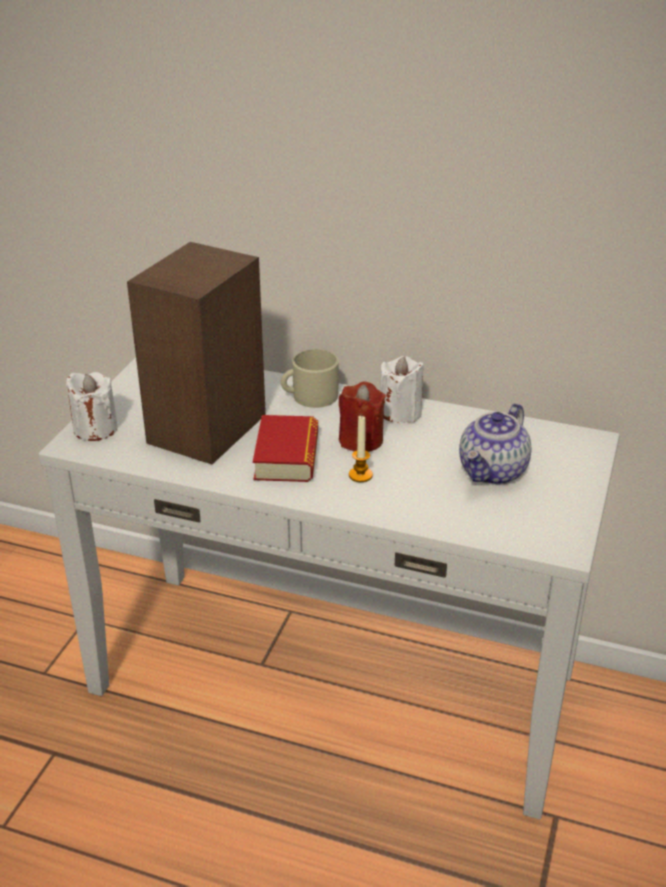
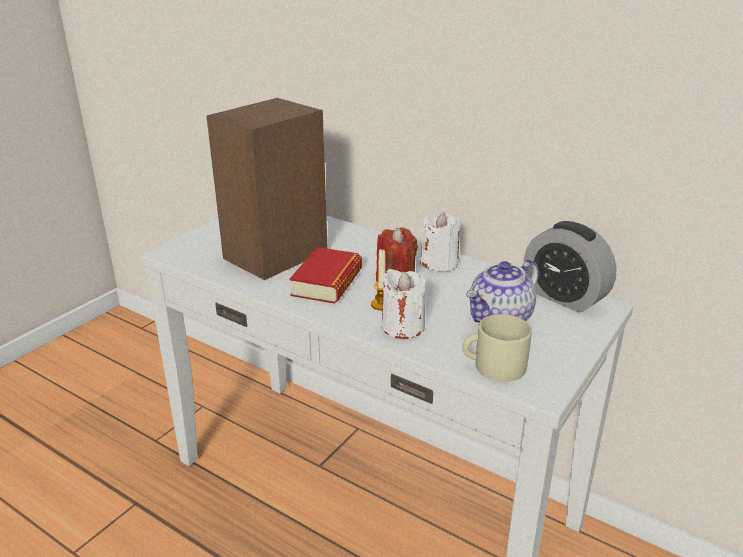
camera: 15 degrees right, 5 degrees down
white candle [66,372,118,441] -> white candle moved to [382,269,426,339]
beige mug [281,349,339,408] -> beige mug moved to [462,314,532,382]
none -> alarm clock [524,221,617,313]

